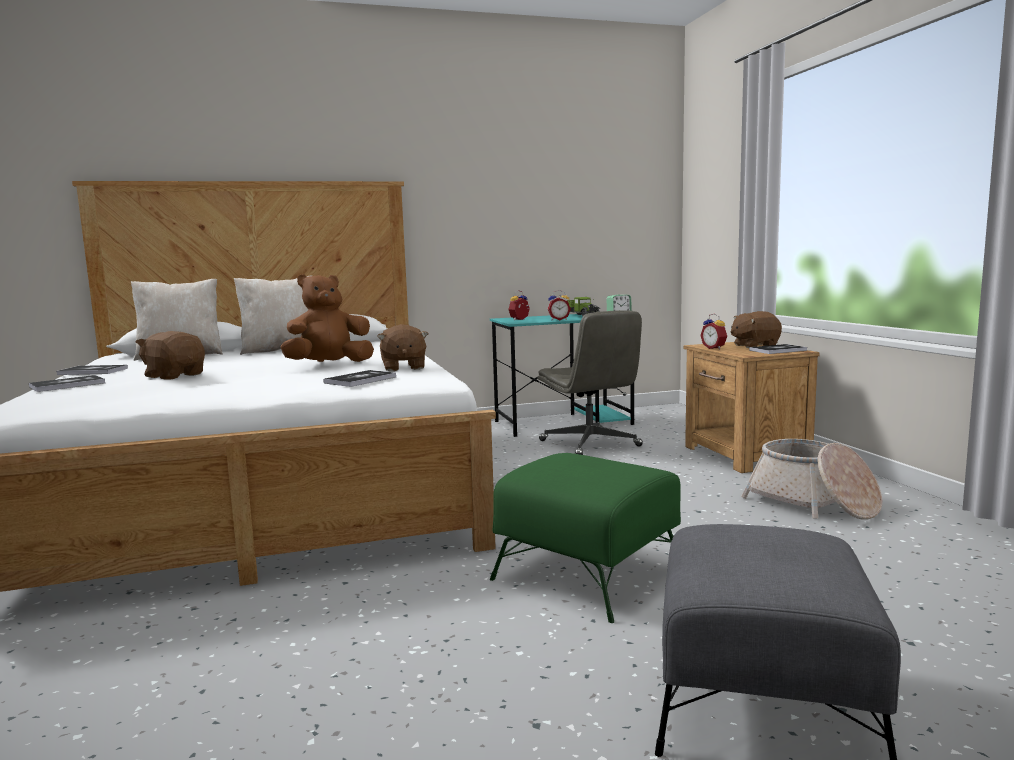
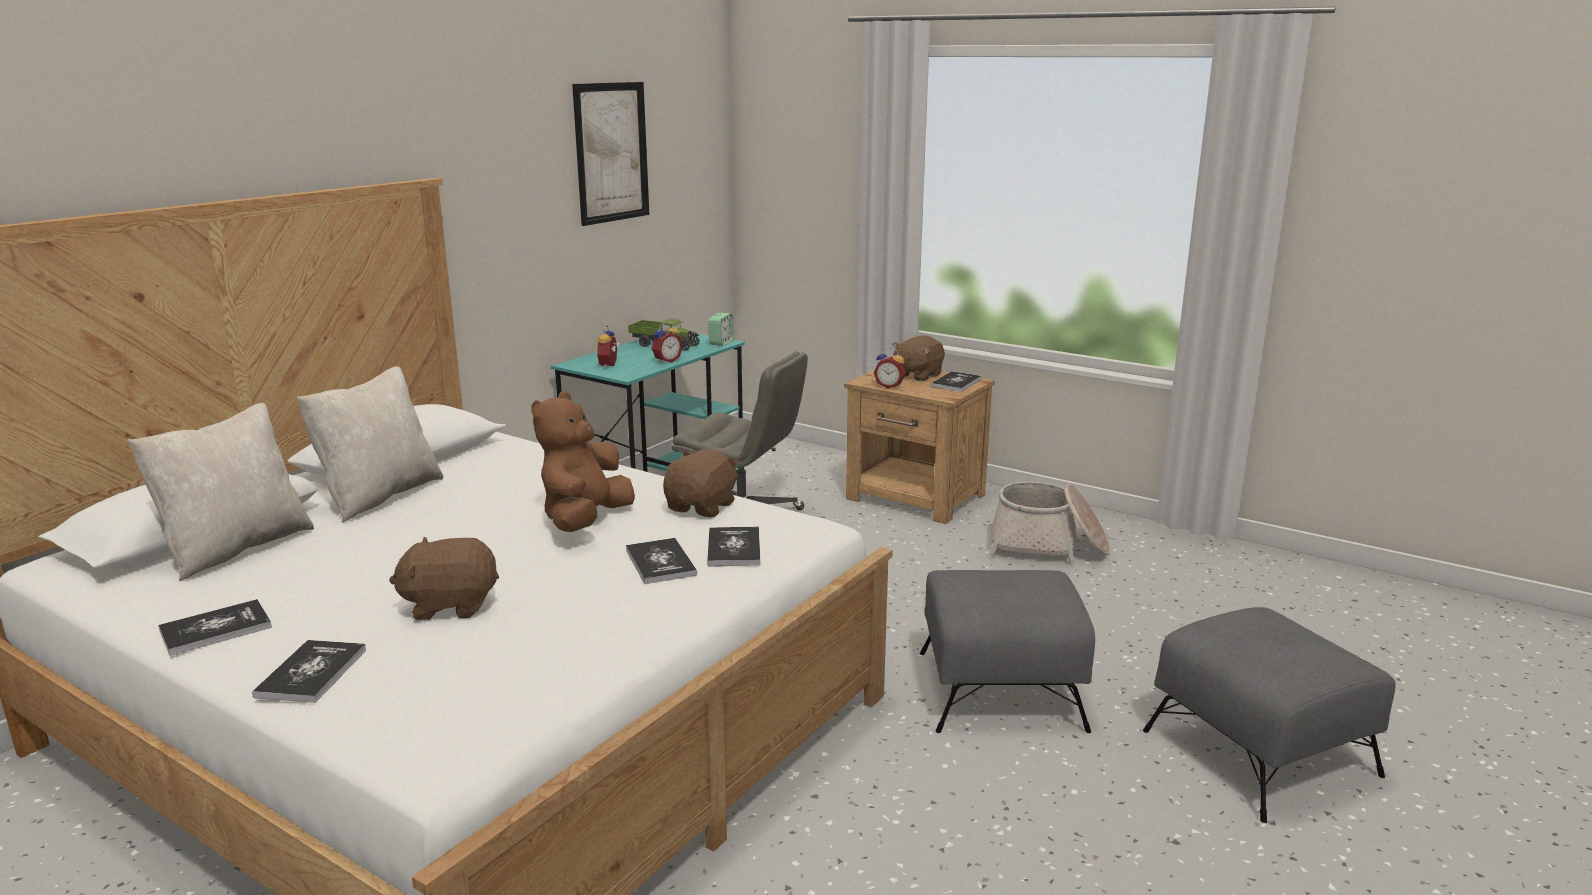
camera: 40 degrees left, 10 degrees up
brown plush toy [377,324,428,371] -> brown plush toy turned 105 degrees counterclockwise [663,449,740,518]
green ottoman [490,453,681,623] -> grey ottoman [920,570,1095,733]
none -> picture [572,82,650,226]
none -> book [626,538,697,584]

